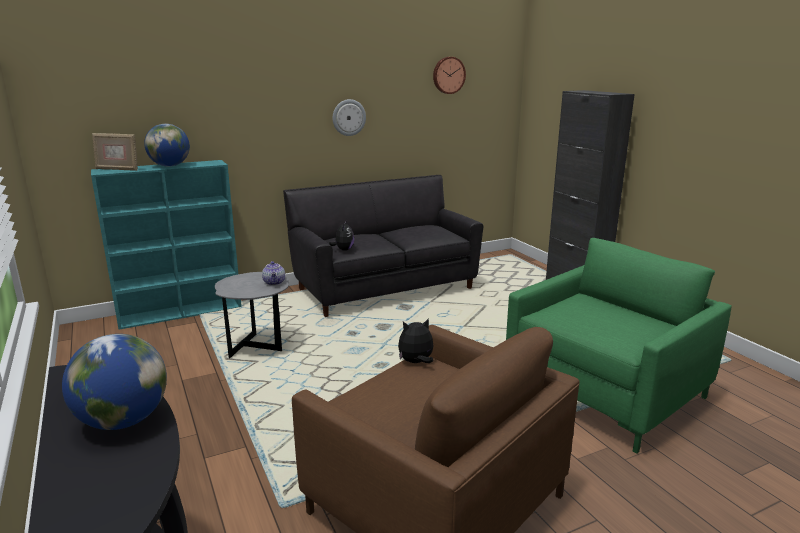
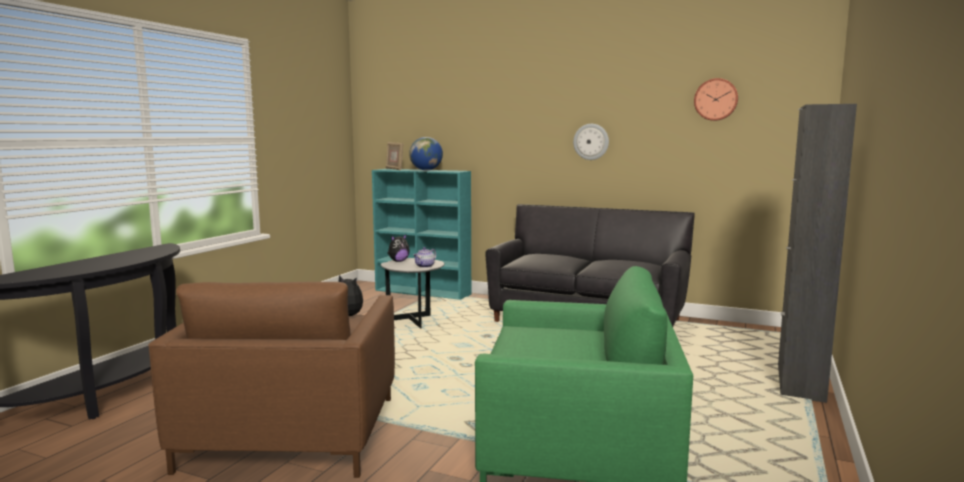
camera: 50 degrees right, 10 degrees down
globe [62,334,167,430] -> none
plush toy [329,222,354,251] -> plush toy moved to [387,234,410,262]

